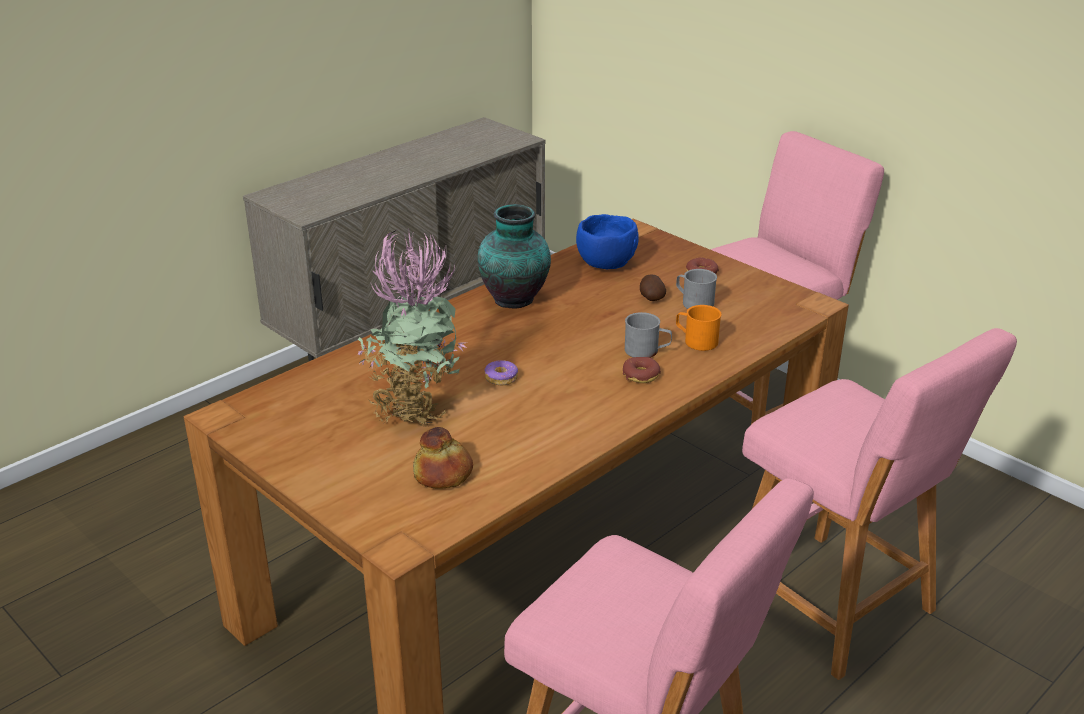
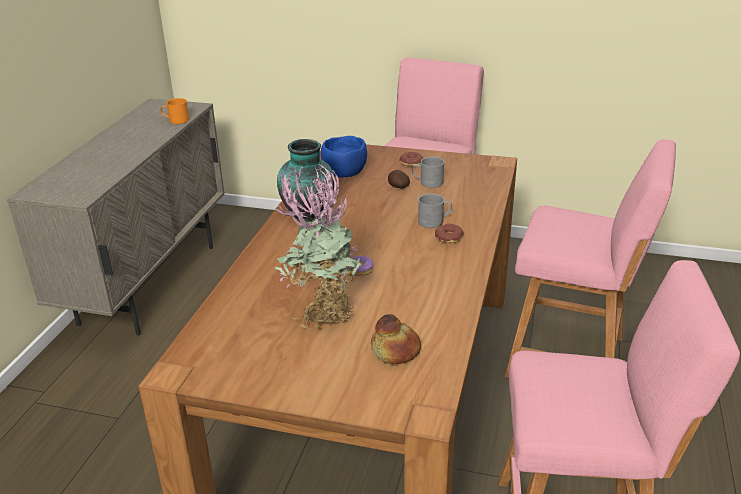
camera: 30 degrees left, 0 degrees up
orange mug [676,305,722,351] -> orange mug moved to [160,98,189,124]

